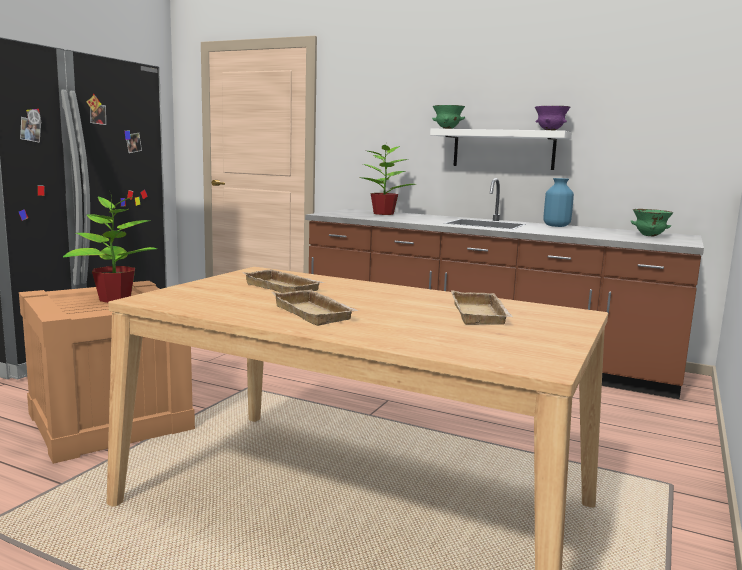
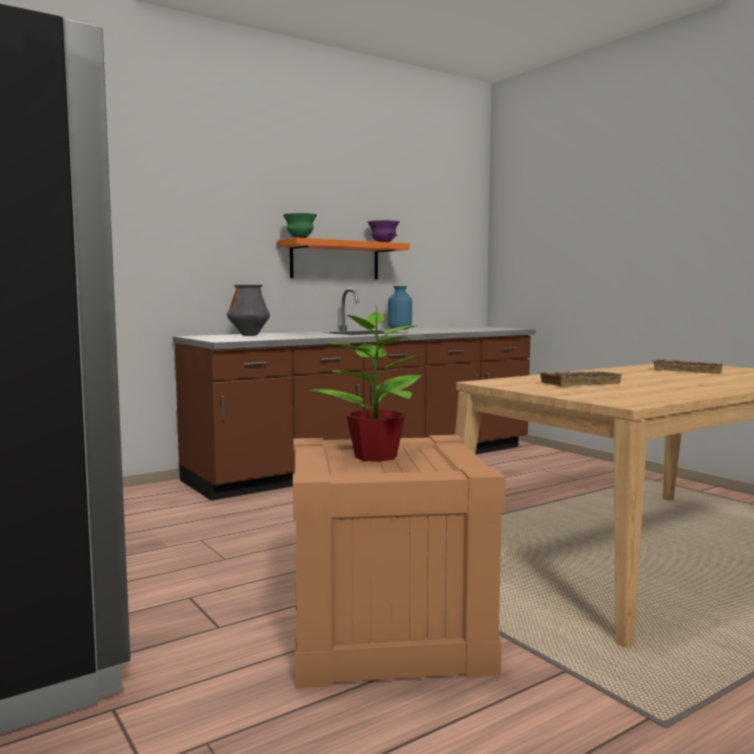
camera: 60 degrees left, 5 degrees down
beige tray [271,290,359,326] -> none
potted plant [359,145,415,215] -> vase [227,285,270,336]
white shelf [430,129,572,170] -> orange shelf [277,238,410,280]
green bowl [631,209,674,236] -> none

